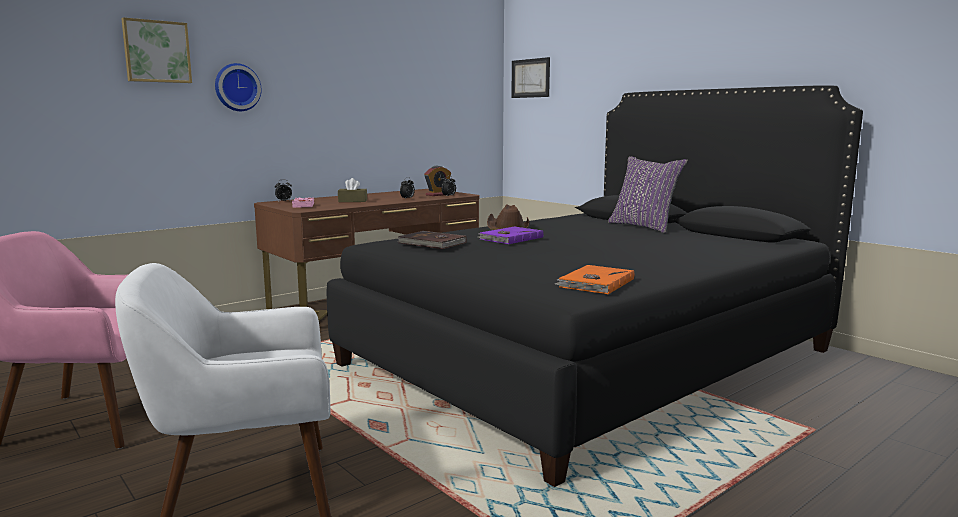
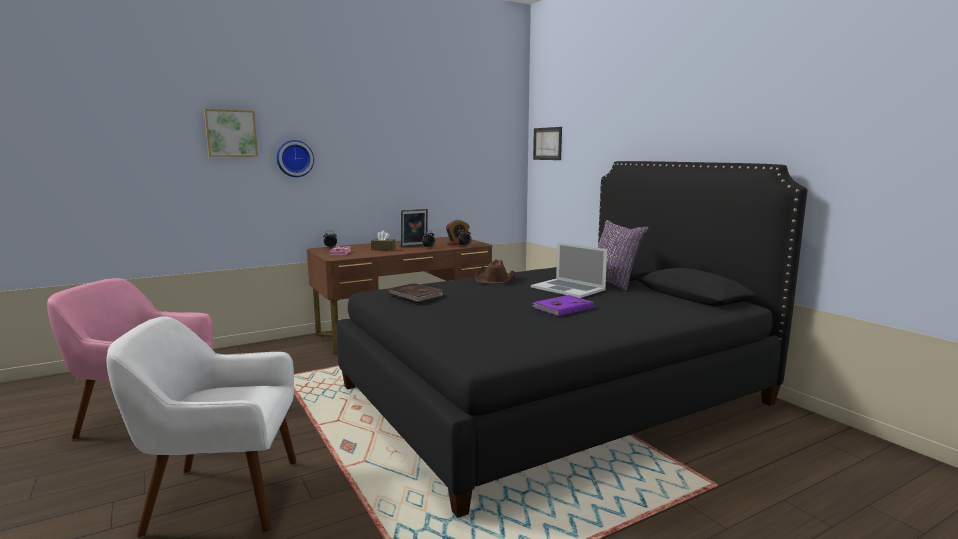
camera: 10 degrees right, 0 degrees up
purple book [478,227,543,244] -> purple book moved to [532,295,594,316]
orange book [555,265,635,294] -> none
none -> picture frame [401,209,428,247]
none -> laptop [531,242,607,298]

